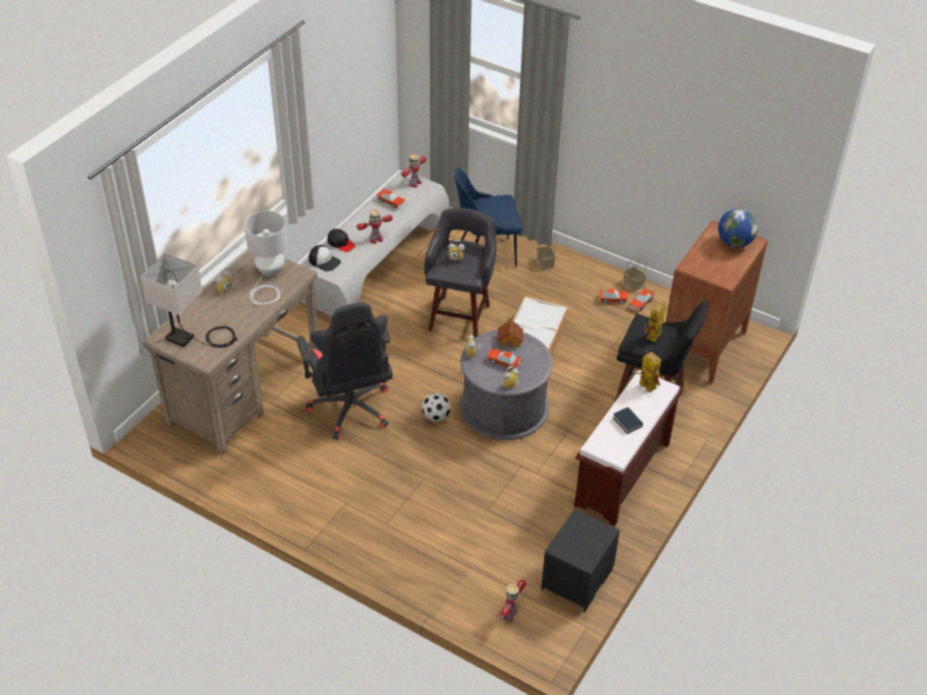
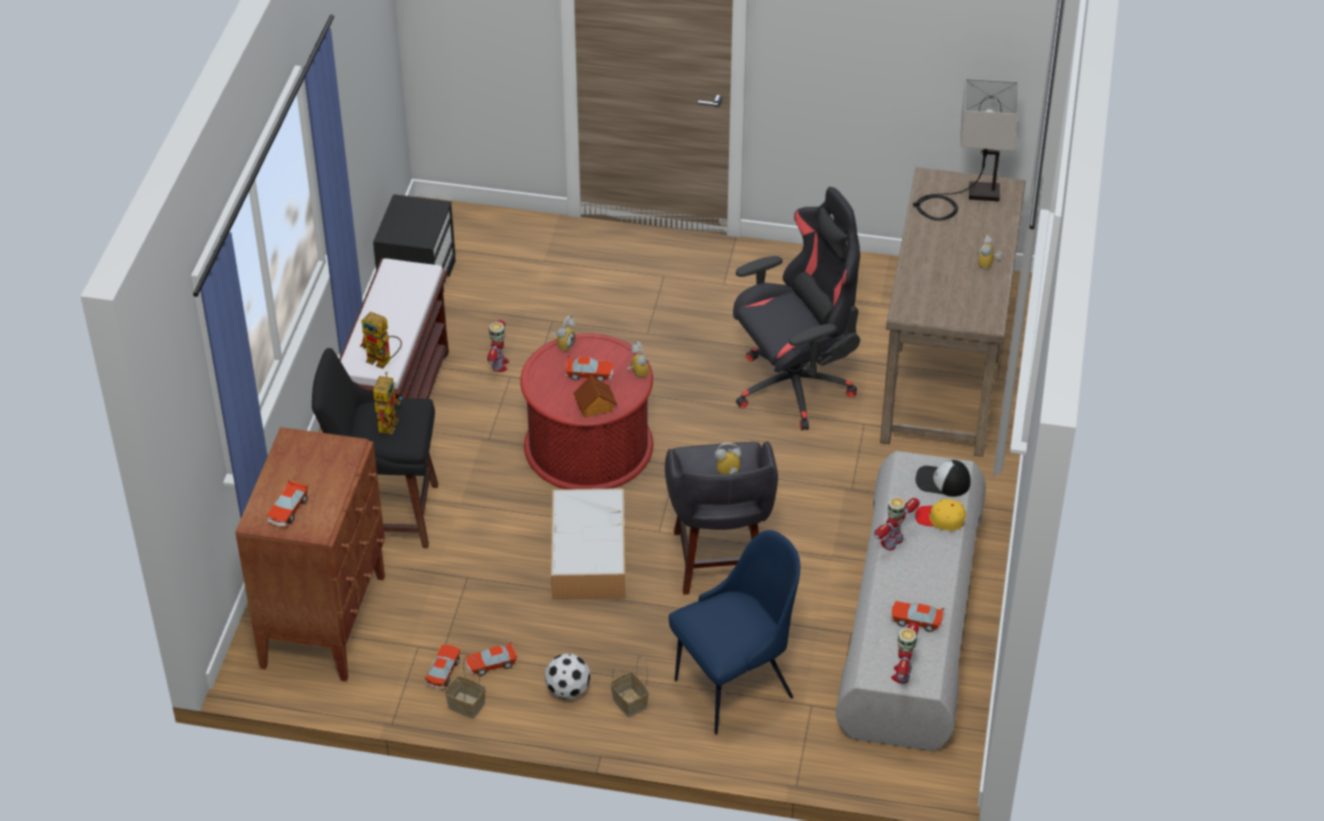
camera: 160 degrees right, 0 degrees up
white table lamp [244,211,288,306] -> none
black office chair [297,303,393,440] -> black office chair turned 105 degrees clockwise [733,187,860,430]
black cap [328,229,355,252] -> yellow cap [915,499,966,531]
football [422,393,450,422] -> football moved to [545,653,590,699]
grey coffee table [460,330,553,440] -> red coffee table [520,333,653,489]
toy robot [500,580,526,621] -> toy robot moved to [487,320,509,372]
book [613,407,643,434] -> none
globe [718,209,758,248] -> toy car [266,479,308,527]

